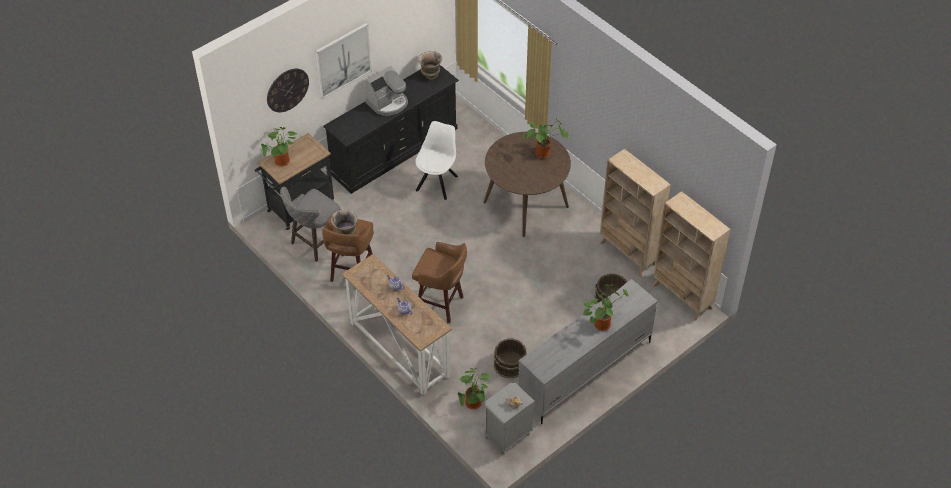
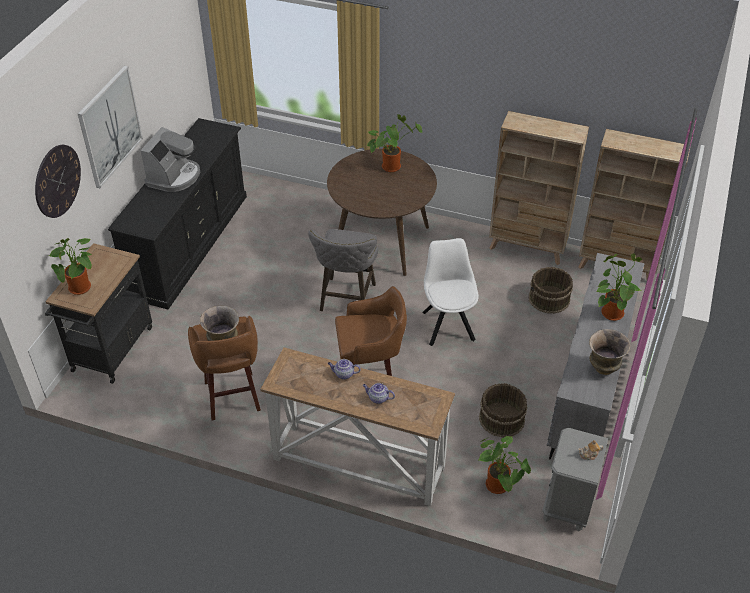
camera: 30 degrees left, 5 degrees down
grey stool [280,187,340,262] -> grey stool moved to [308,229,378,311]
white chair [416,121,458,200] -> white chair moved to [422,238,479,346]
vase [418,51,442,80] -> vase moved to [589,329,630,375]

